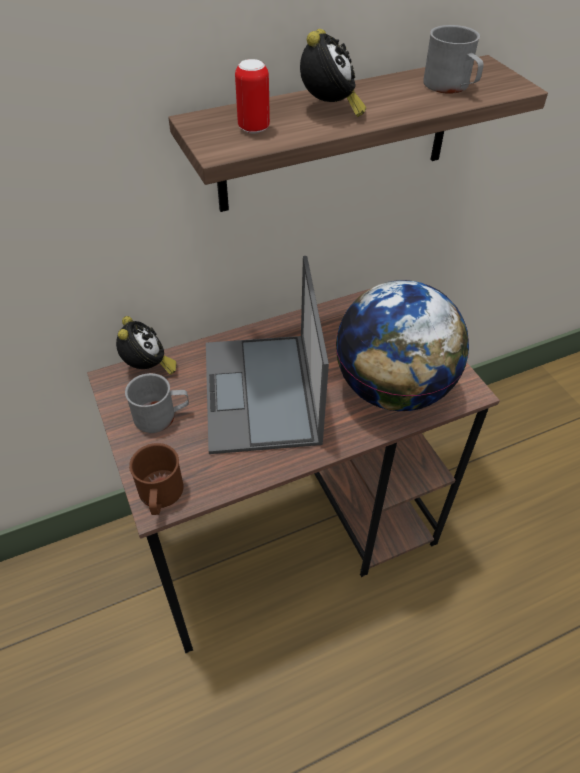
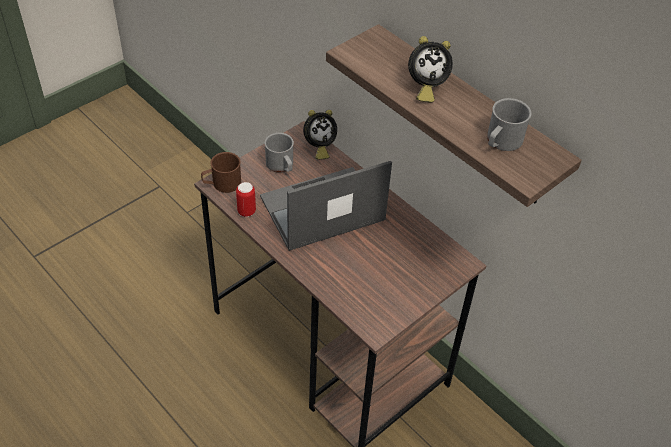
camera: 70 degrees right, 0 degrees up
can [235,59,270,134] -> can moved to [236,182,256,217]
globe [336,280,469,411] -> none

